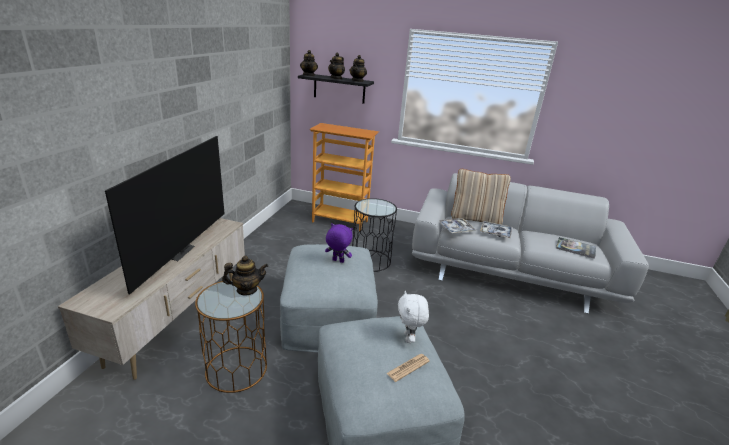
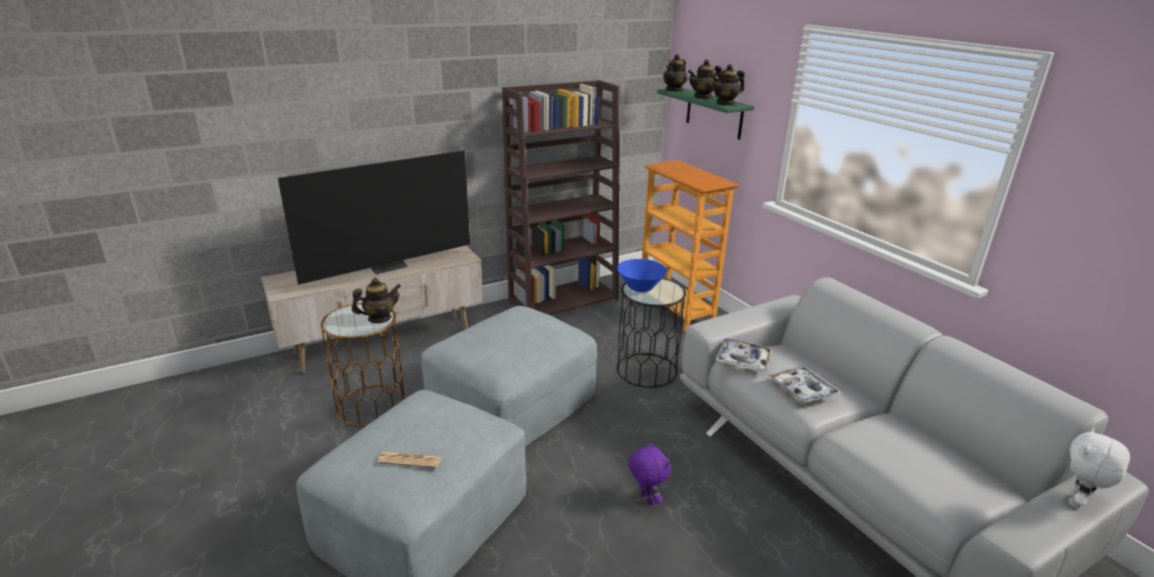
camera: 45 degrees right, 0 degrees up
teapot [222,256,268,296] -> teapot turned 60 degrees counterclockwise [352,278,401,323]
black shelf [298,74,374,104] -> green shelf [657,88,754,140]
purple plush toy [325,223,353,263] -> purple plush toy moved to [629,442,671,505]
white plush toy [398,291,429,343] -> white plush toy moved to [1068,428,1130,509]
beige pillow [451,169,511,225] -> none
book [556,237,596,259] -> none
none -> brown bookcase [502,80,619,315]
none -> blue bowl [617,259,667,292]

